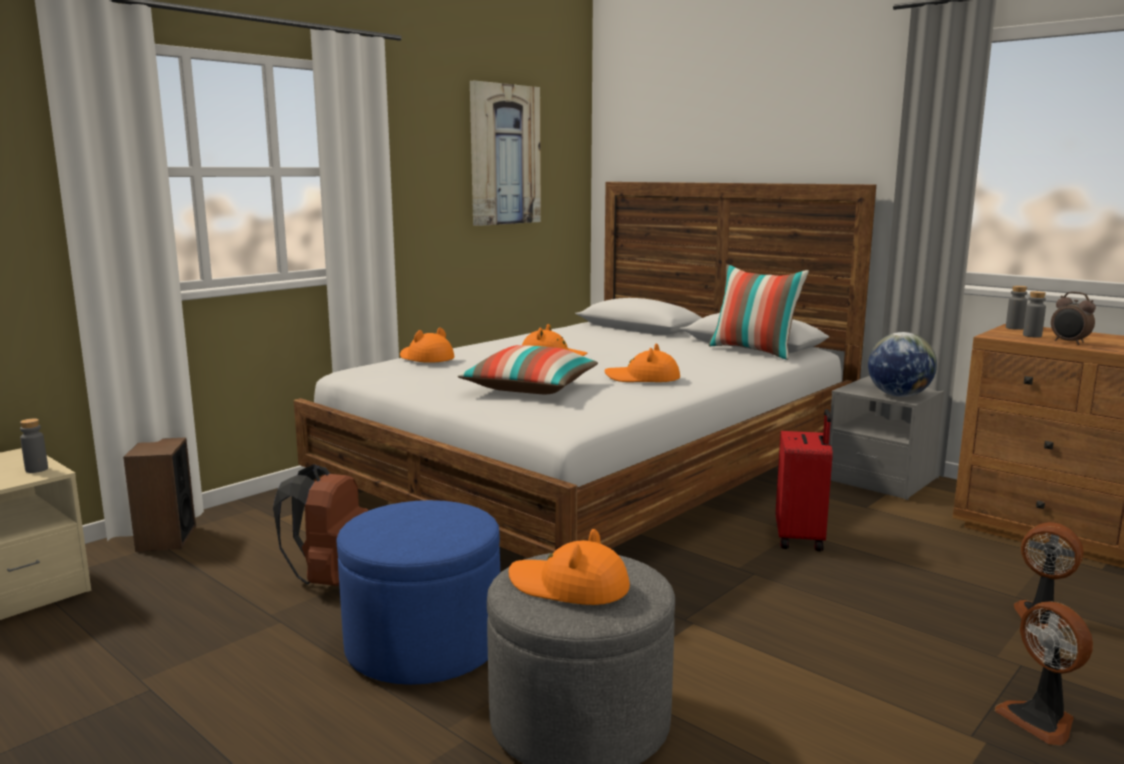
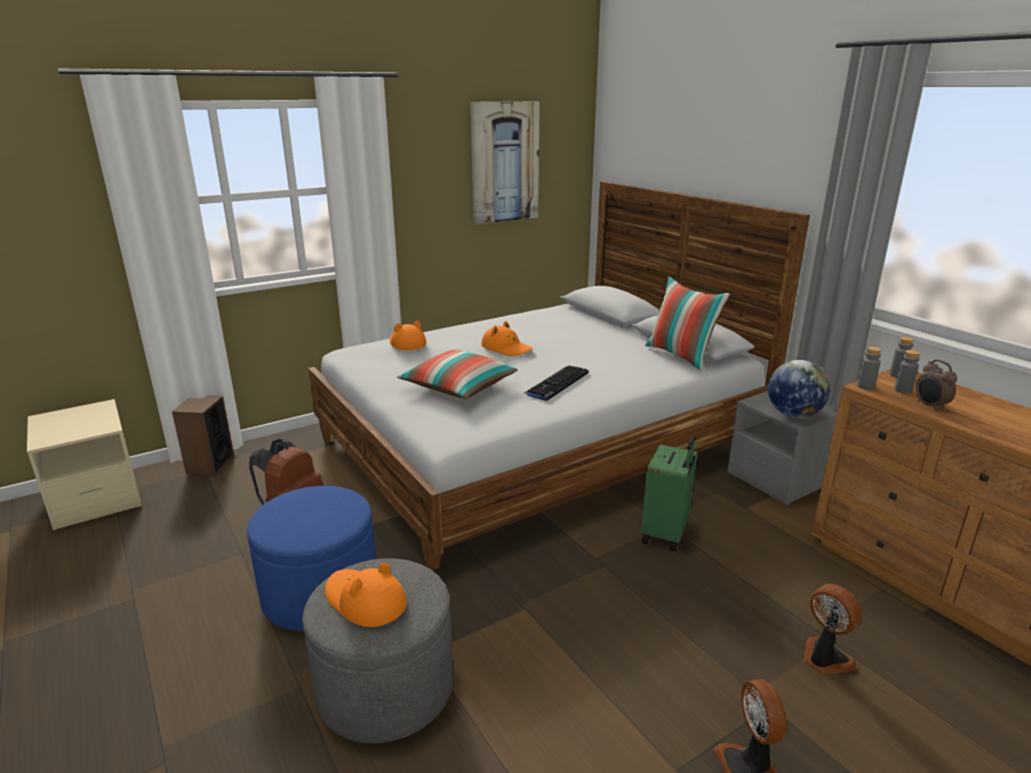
camera: 15 degrees right, 10 degrees up
grey bottle [20,419,48,473] -> grey bottle moved to [857,346,882,390]
orange hat [605,343,680,382] -> keyboard [524,365,589,401]
red suitcase [776,409,833,551] -> green suitcase [641,435,697,551]

